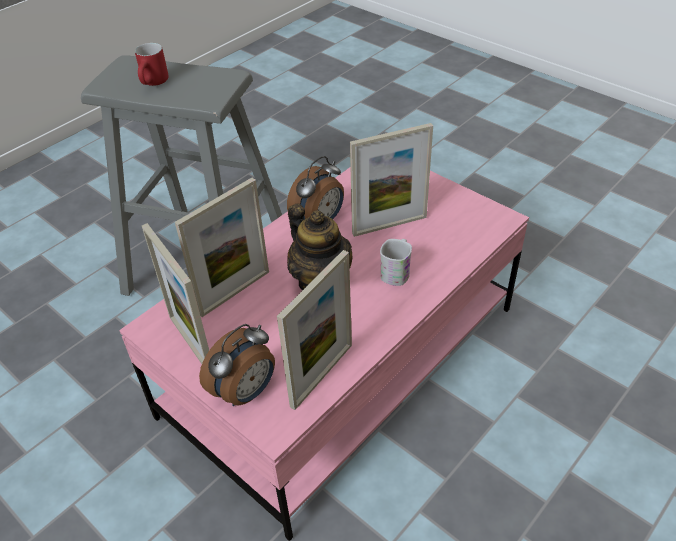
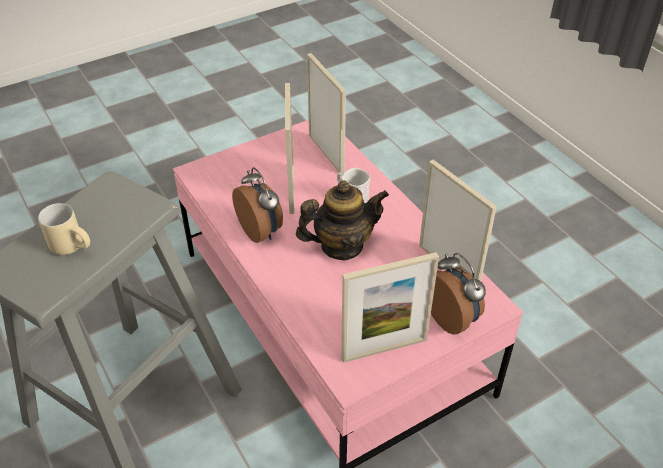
camera: 75 degrees left, 0 degrees up
red mug [135,43,168,86] -> beige mug [38,203,90,255]
picture frame [175,178,269,317] -> picture frame moved to [307,53,346,173]

